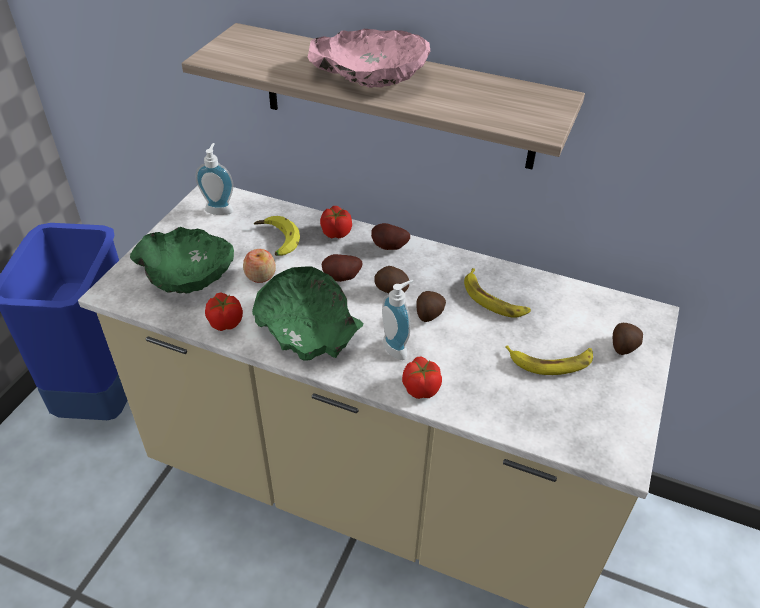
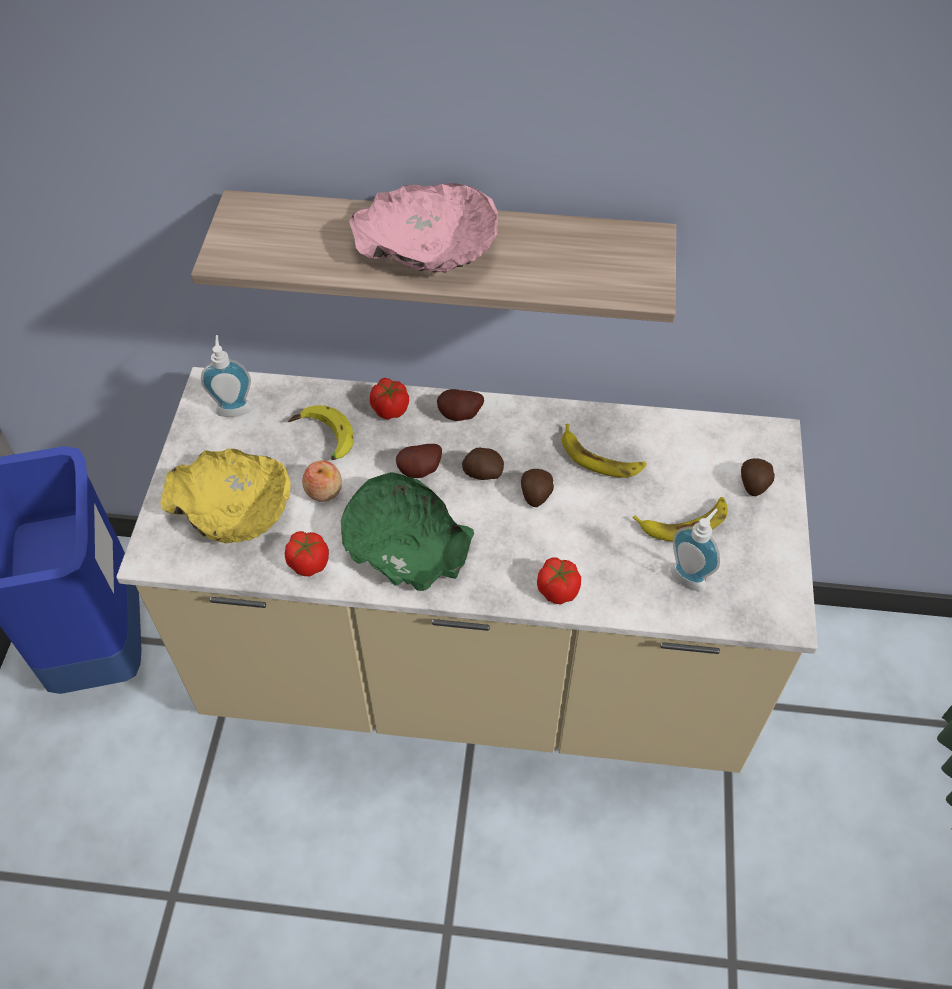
camera: 15 degrees left, 10 degrees up
green bowl [130,227,234,294] -> yellow bowl [160,449,291,544]
soap dispenser [382,280,414,360] -> soap dispenser moved to [670,509,720,591]

